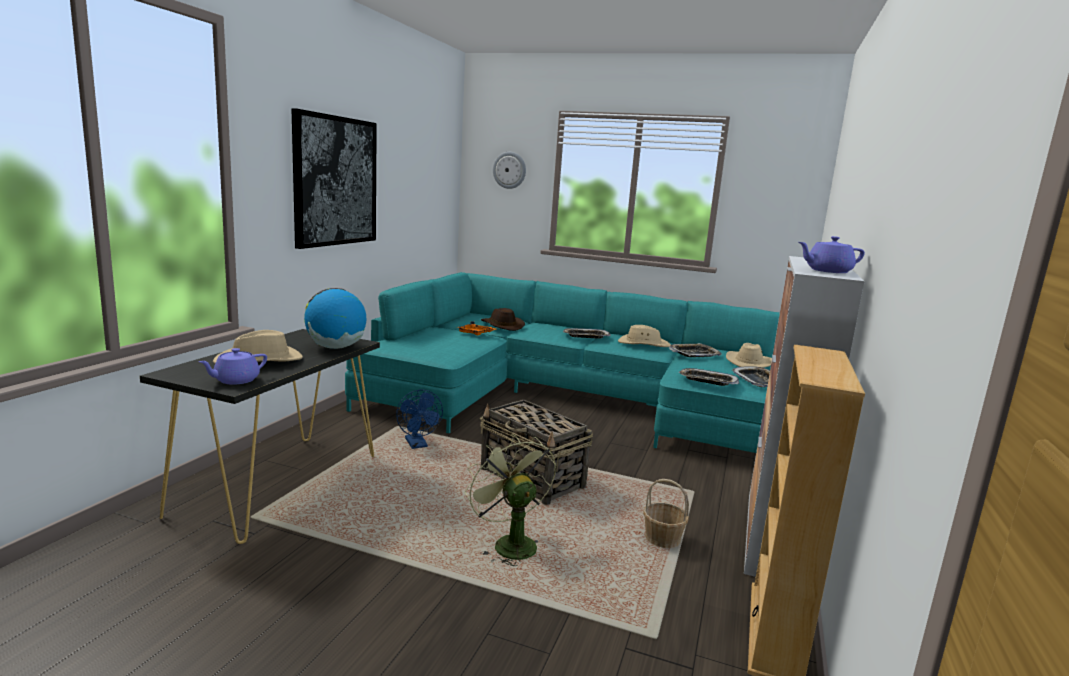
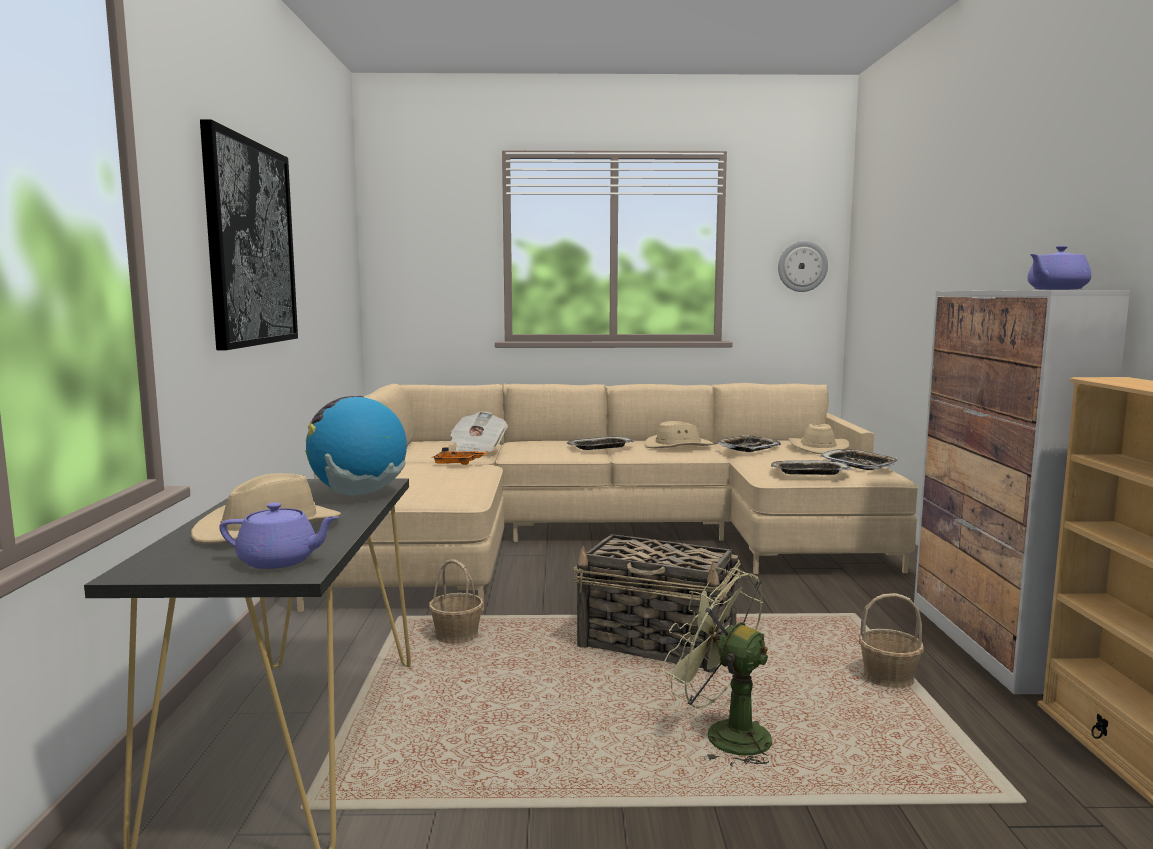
camera: 20 degrees left, 5 degrees down
purple teapot [198,348,267,385] -> purple teapot turned 105 degrees counterclockwise [219,502,338,569]
turquoise sofa [345,272,780,453] -> beige sofa [297,383,918,612]
blue fan [396,390,443,449] -> basket [429,560,484,644]
brown hat [481,308,525,331] -> newspaper [450,412,508,452]
wall clock [493,152,526,189] -> wall clock moved to [778,241,828,292]

